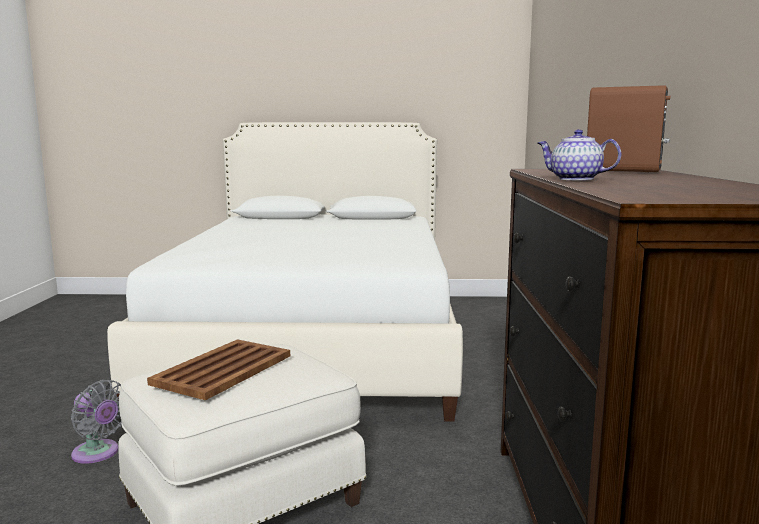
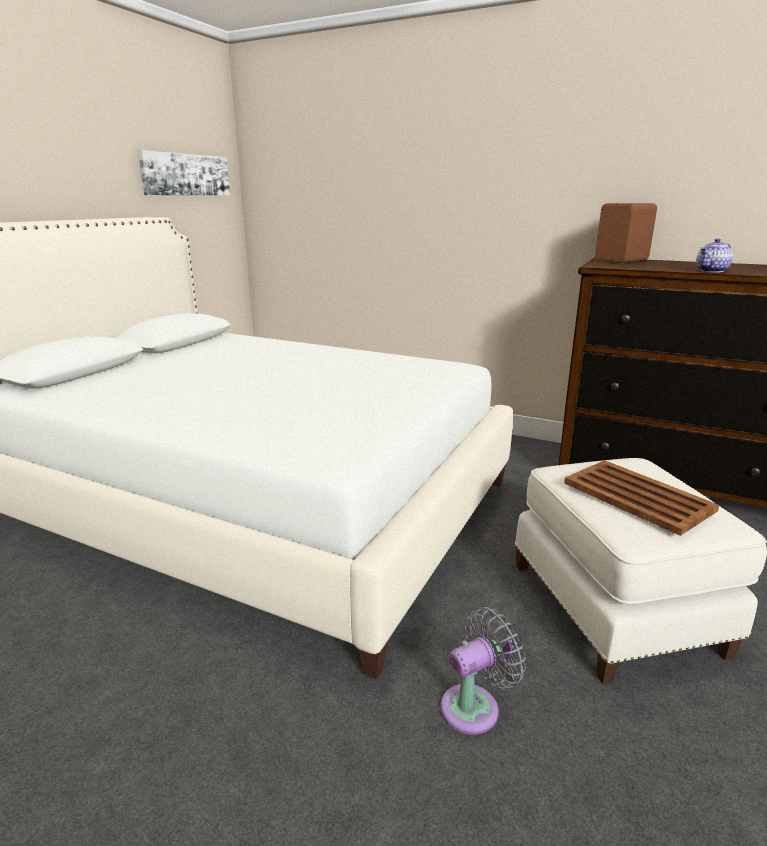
camera: 65 degrees left, 10 degrees up
none -> picture [138,150,230,196]

